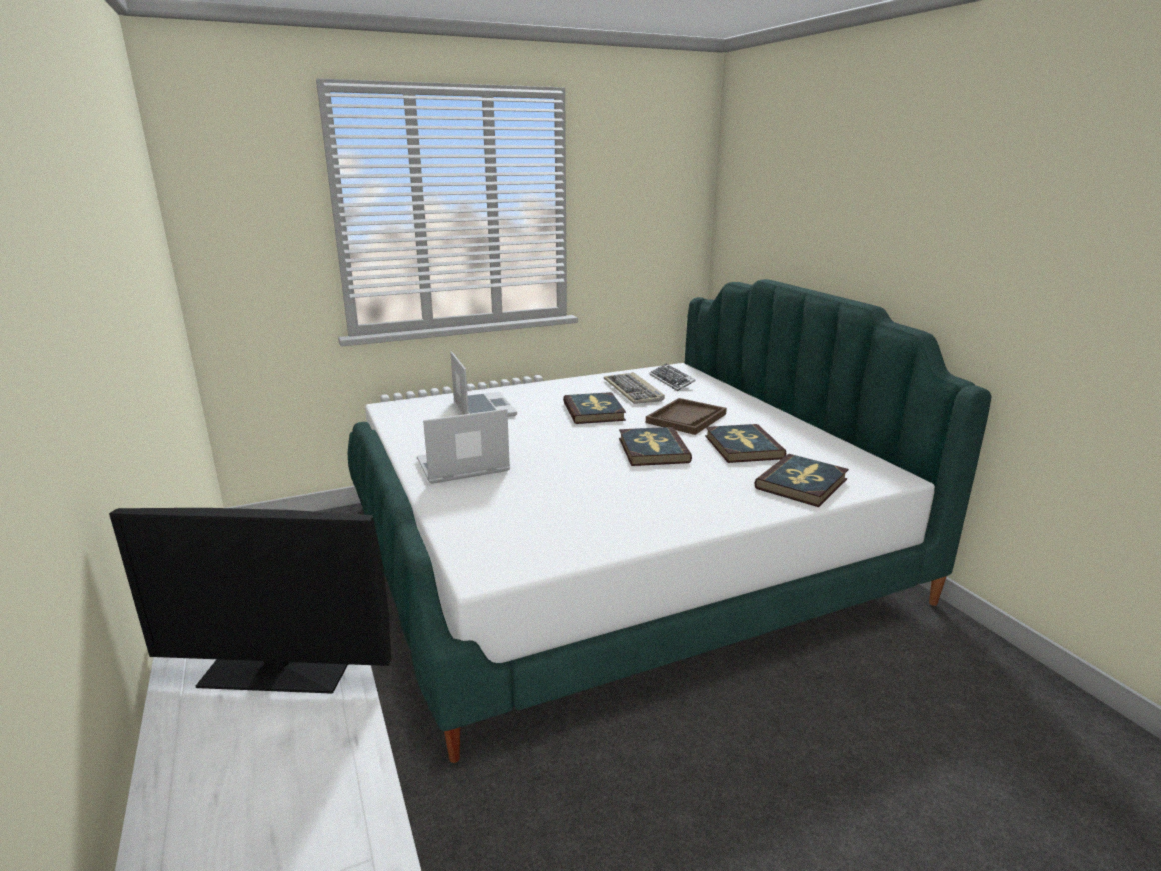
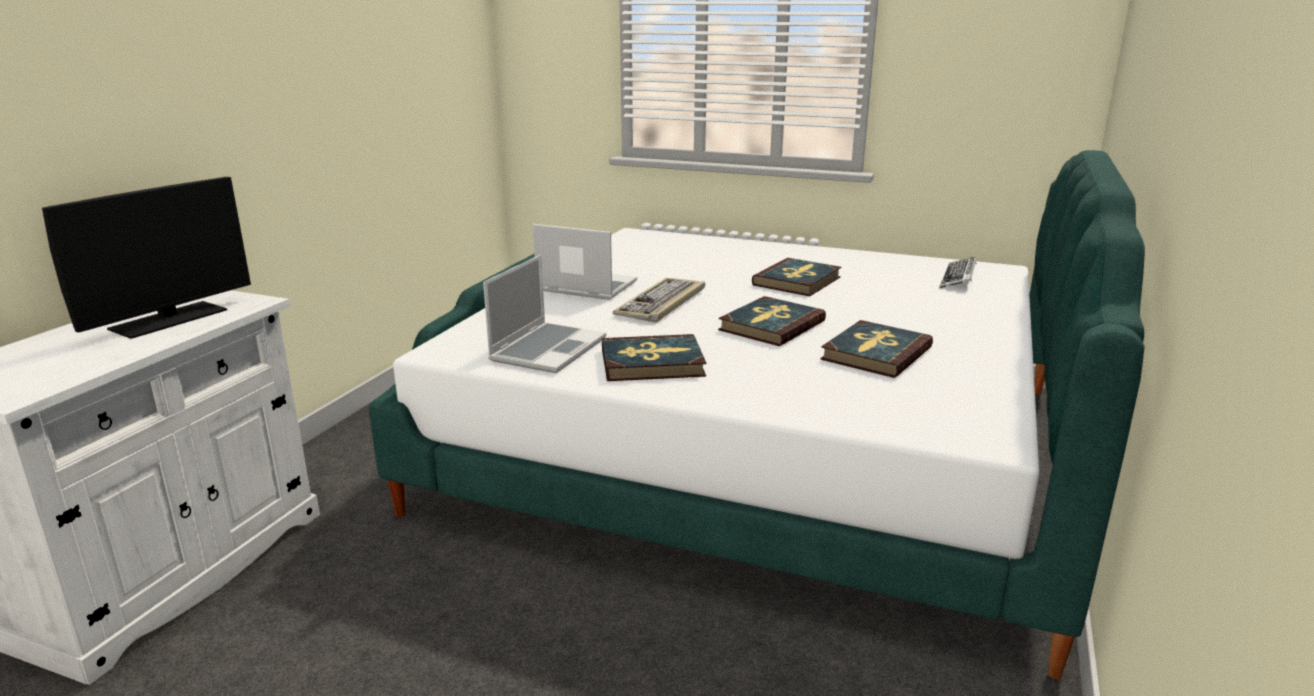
camera: 45 degrees right, 0 degrees up
monitor [109,508,391,694] -> monitor turned 105 degrees counterclockwise [42,177,251,339]
laptop [450,351,517,417] -> laptop moved to [483,255,606,373]
keyboard [604,372,665,404] -> keyboard moved to [613,278,705,323]
brown tray [646,398,727,435] -> none
book [755,454,849,507] -> book moved to [602,334,706,381]

